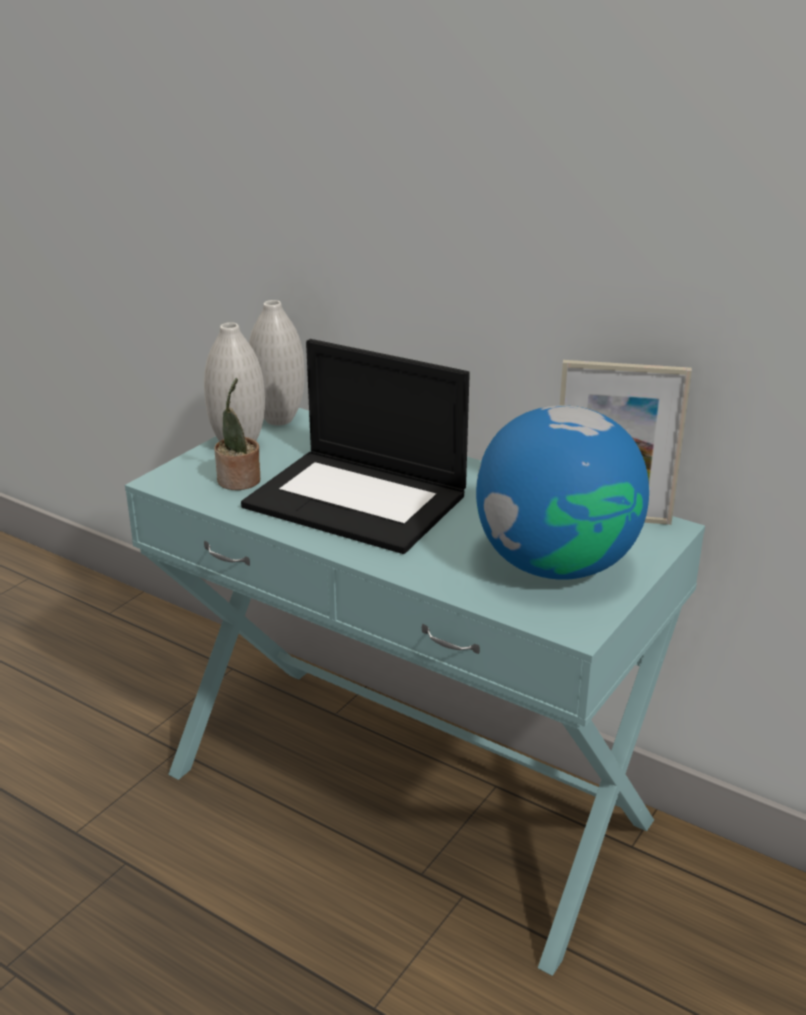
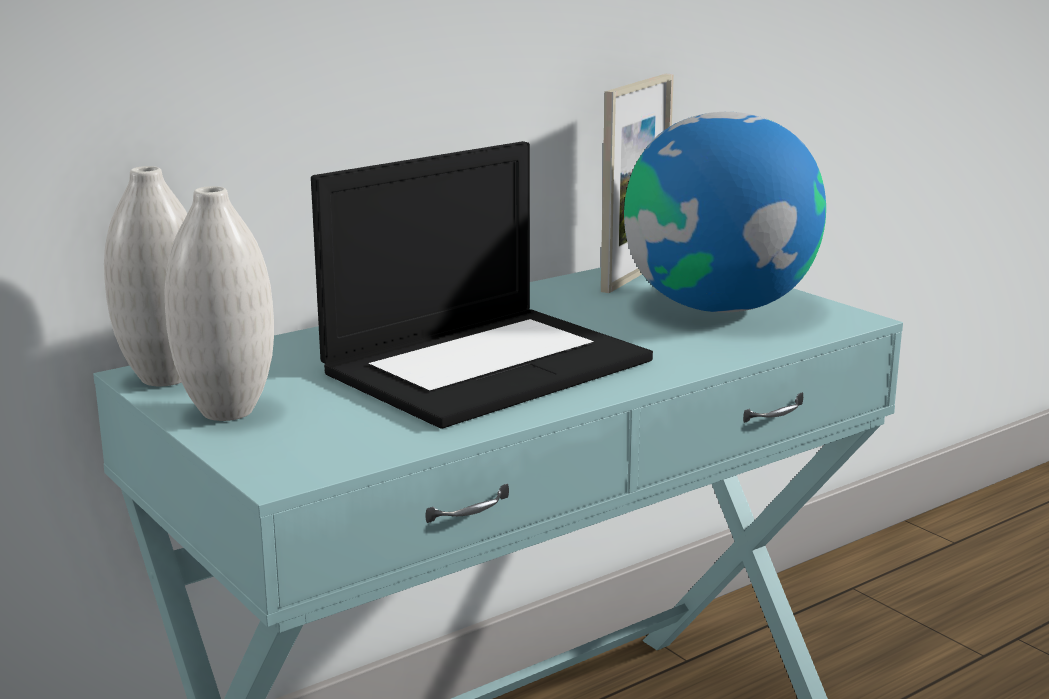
camera: 70 degrees left, 10 degrees down
potted plant [214,378,260,490] -> none

